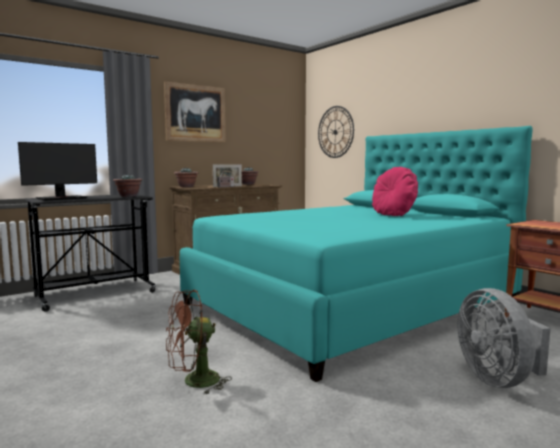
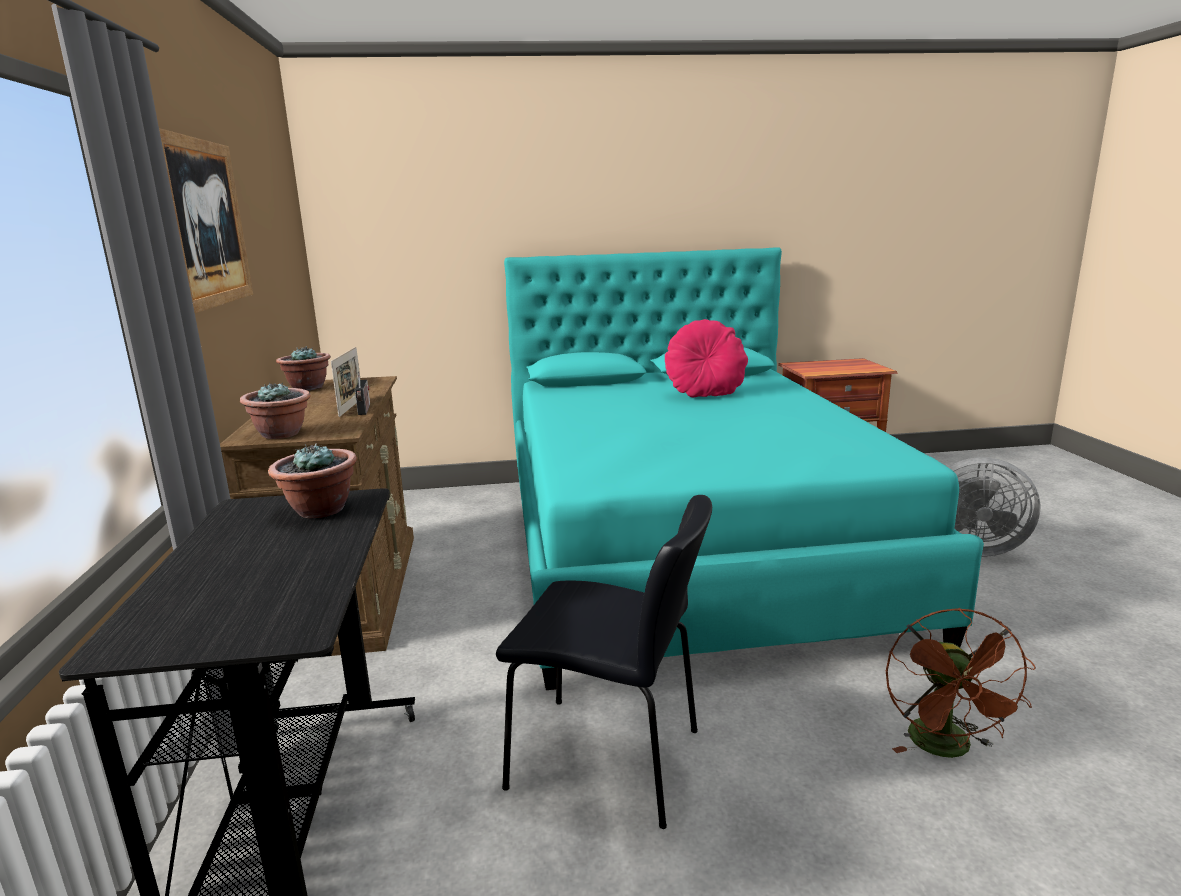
camera: 60 degrees left, 10 degrees up
monitor [18,142,97,201] -> none
wall clock [318,106,354,158] -> none
none -> black chair [496,495,712,829]

